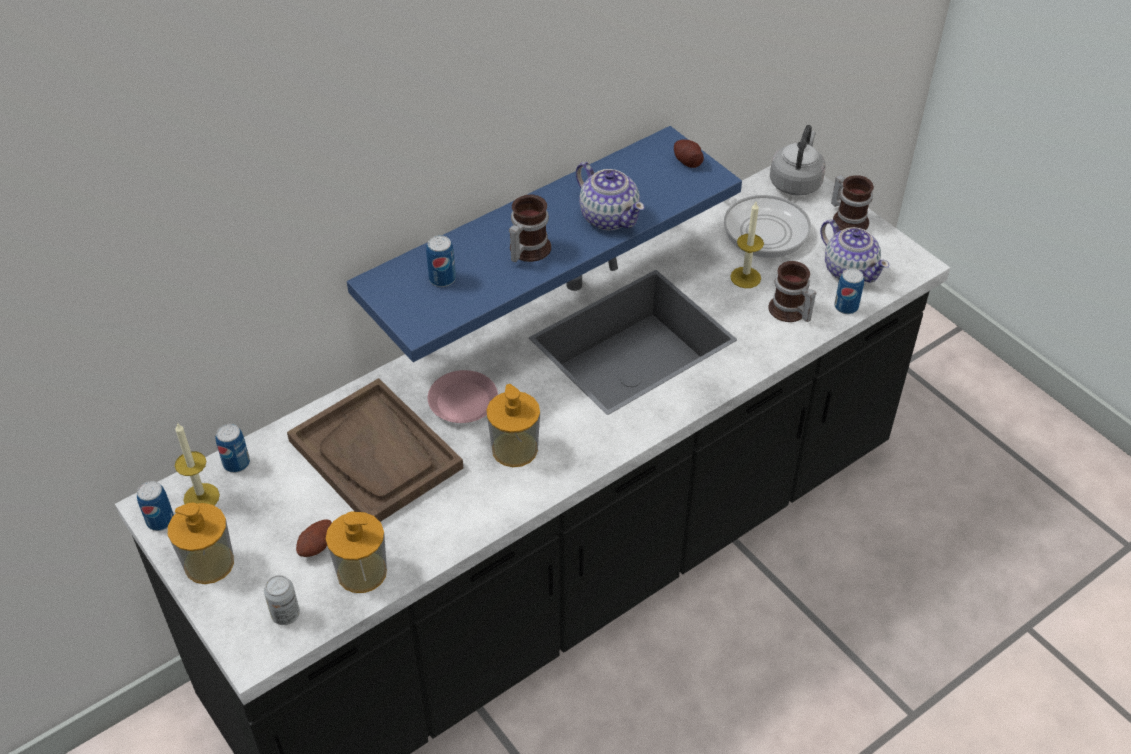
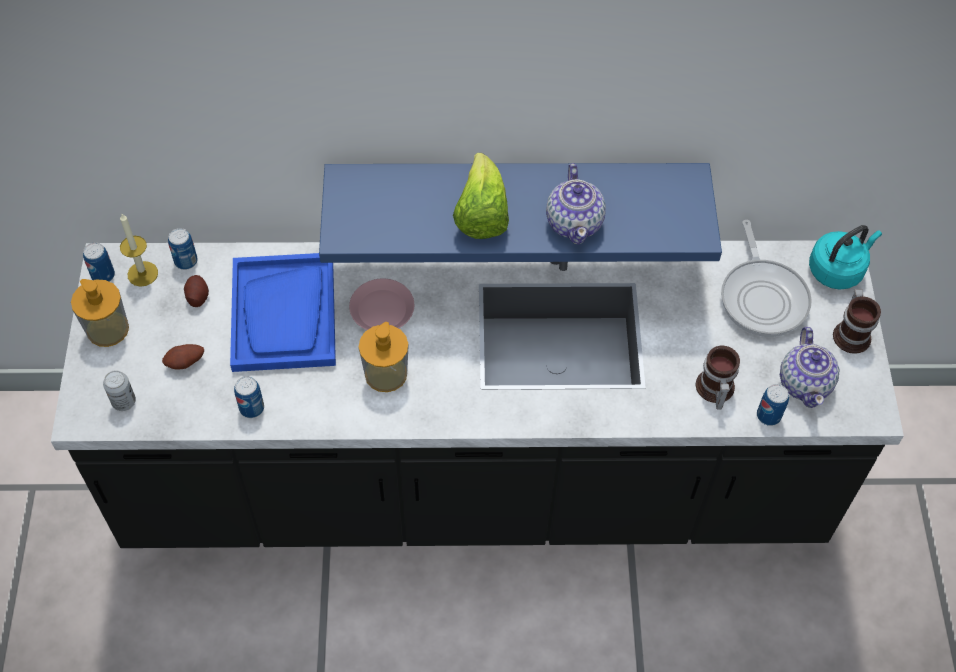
camera: 35 degrees right, 10 degrees up
brown tray [287,378,463,522] -> blue tray [230,253,336,372]
soap dispenser [326,512,387,593] -> none
can [426,235,456,287] -> can moved to [234,376,264,418]
mug [509,194,551,262] -> lettuce [453,153,509,239]
potato [674,139,704,168] -> potato moved to [184,275,209,307]
candle [730,202,764,288] -> none
grey kettle [770,125,826,196] -> turquoise kettle [809,225,882,289]

